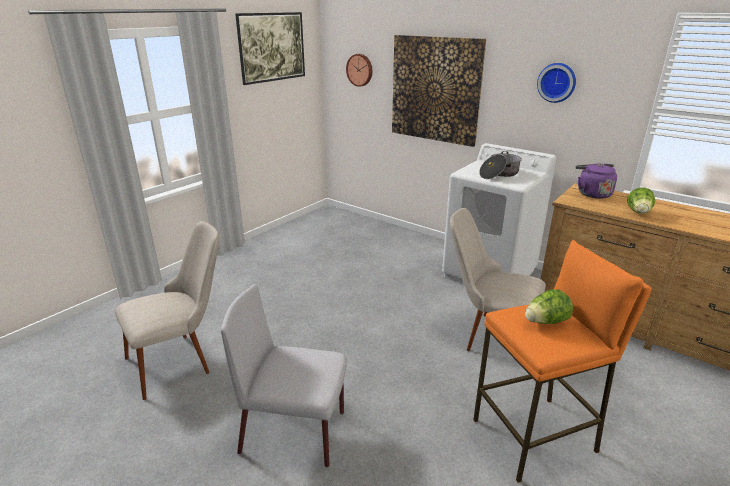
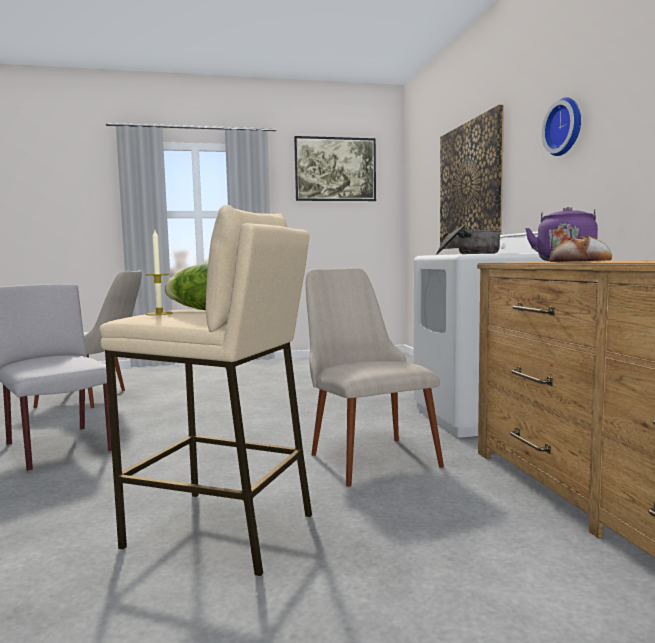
camera: 40 degrees right, 20 degrees down
wall clock [346,54,372,87] -> none
orange stool [473,240,652,483] -> beige stool [99,205,312,577]
lettuce [627,187,655,214] -> bread [550,235,612,262]
none -> candle [146,230,173,315]

